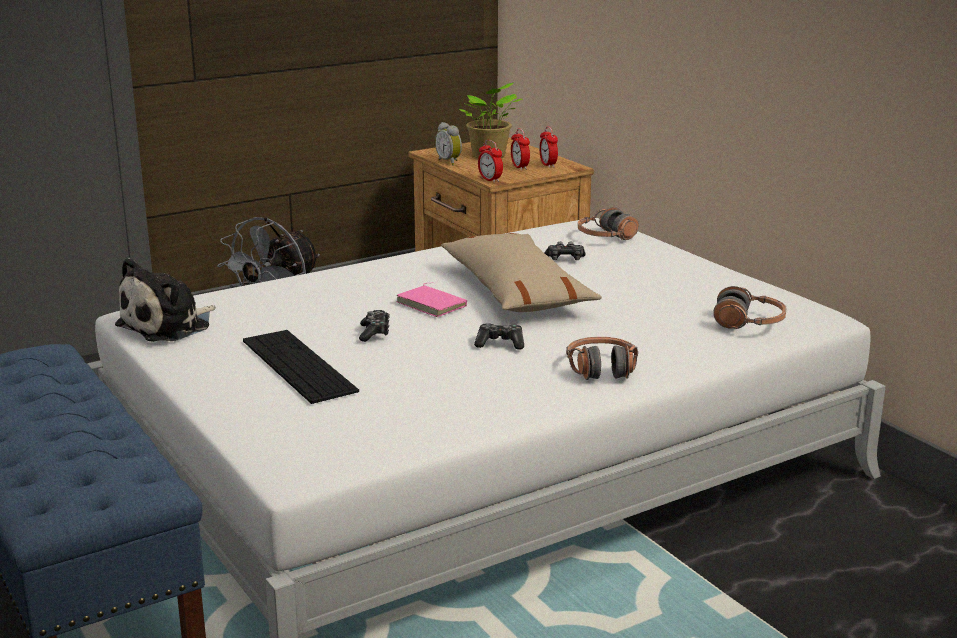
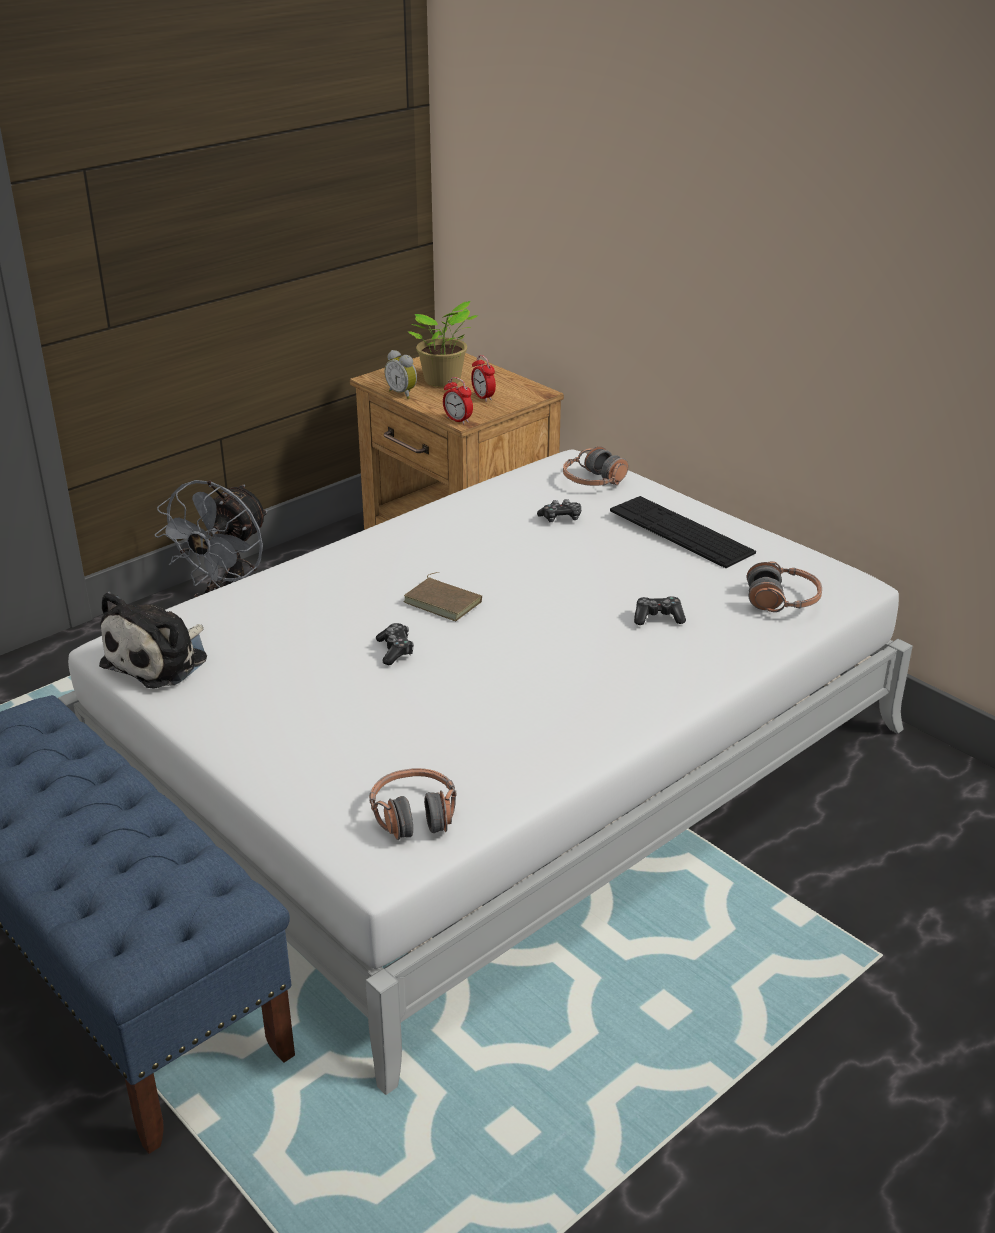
camera: 10 degrees left, 10 degrees up
keyboard [243,330,359,404] -> keyboard moved to [610,496,756,568]
pink book [396,283,467,317] -> brown book [403,572,482,621]
beige pillow [441,233,602,312] -> none
game controller [474,323,524,349] -> game controller moved to [634,596,686,625]
alarm clock [539,126,558,168] -> none
headphones [566,337,638,380] -> headphones moved to [369,768,456,840]

